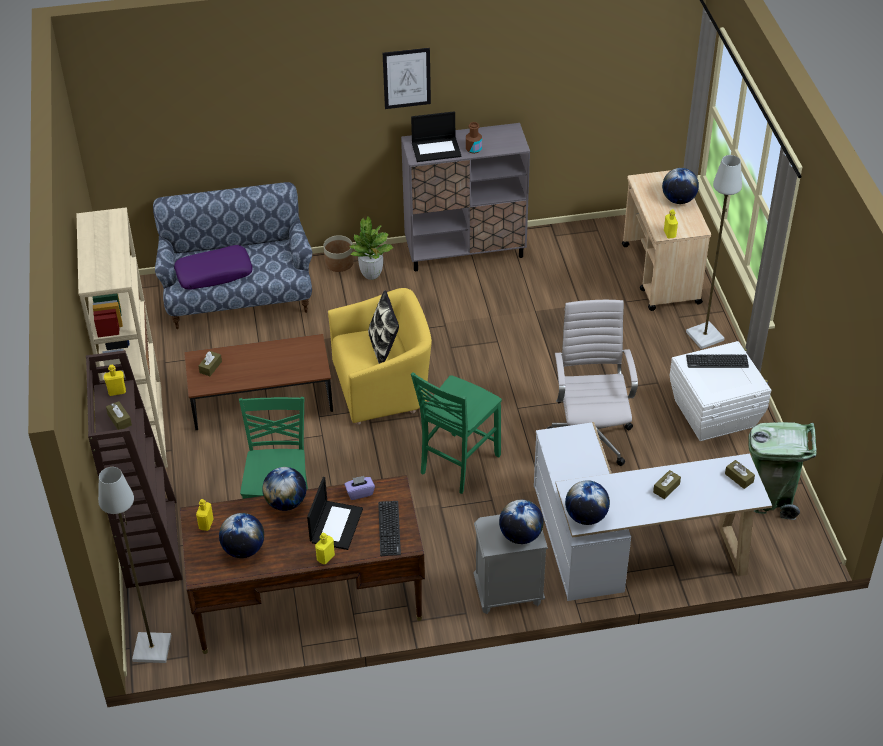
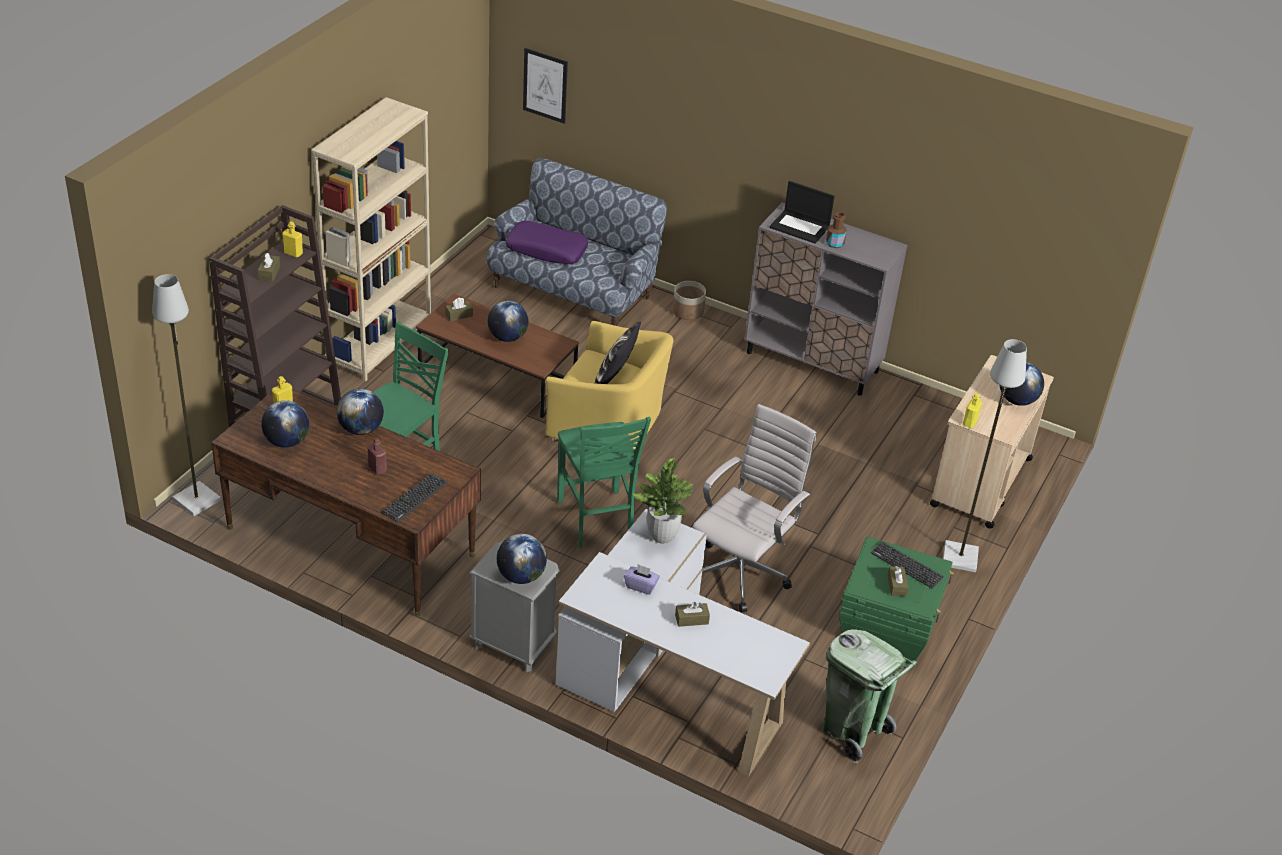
camera: 35 degrees right, 5 degrees down
laptop [307,477,363,550] -> red bottle [368,438,387,475]
yellow bottle [315,532,335,564] -> none
purple tissue box [344,476,375,500] -> purple tissue box moved to [624,564,660,595]
potted plant [350,216,393,280] -> potted plant moved to [633,458,693,544]
picture [383,48,431,109] -> picture moved to [523,48,568,124]
green chair [411,372,502,494] -> green chair turned 90 degrees counterclockwise [557,417,651,548]
globe [565,480,610,525] -> globe moved to [488,301,529,342]
white storage box [670,341,771,441] -> green storage box [839,537,954,661]
brown tissue box [725,460,755,489] -> brown tissue box moved to [887,566,908,596]

